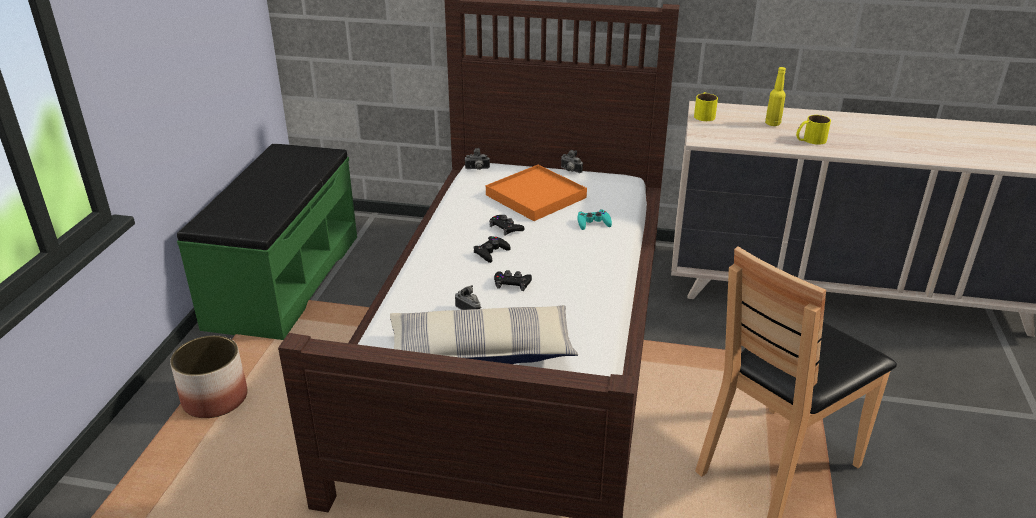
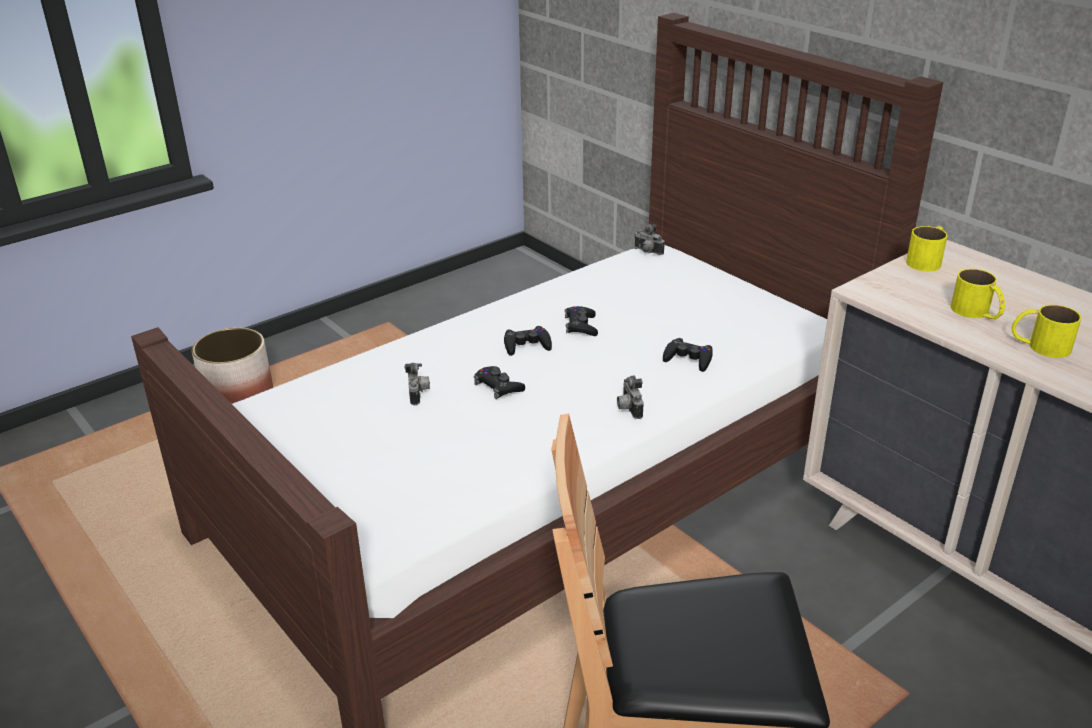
camera: 40 degrees right, 0 degrees up
green bench [177,144,357,340] -> none
pillow [390,305,578,364] -> none
orange tray [486,165,587,221] -> none
camera [561,150,583,173] -> camera moved to [617,376,644,419]
turquoise game controller [577,209,612,230] -> black game controller [663,338,712,372]
yellow bottle [765,67,786,126] -> none
none -> yellow mug [951,269,1005,319]

